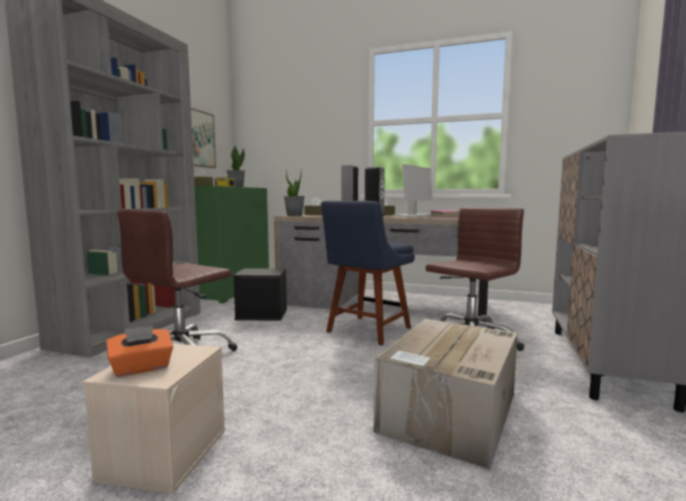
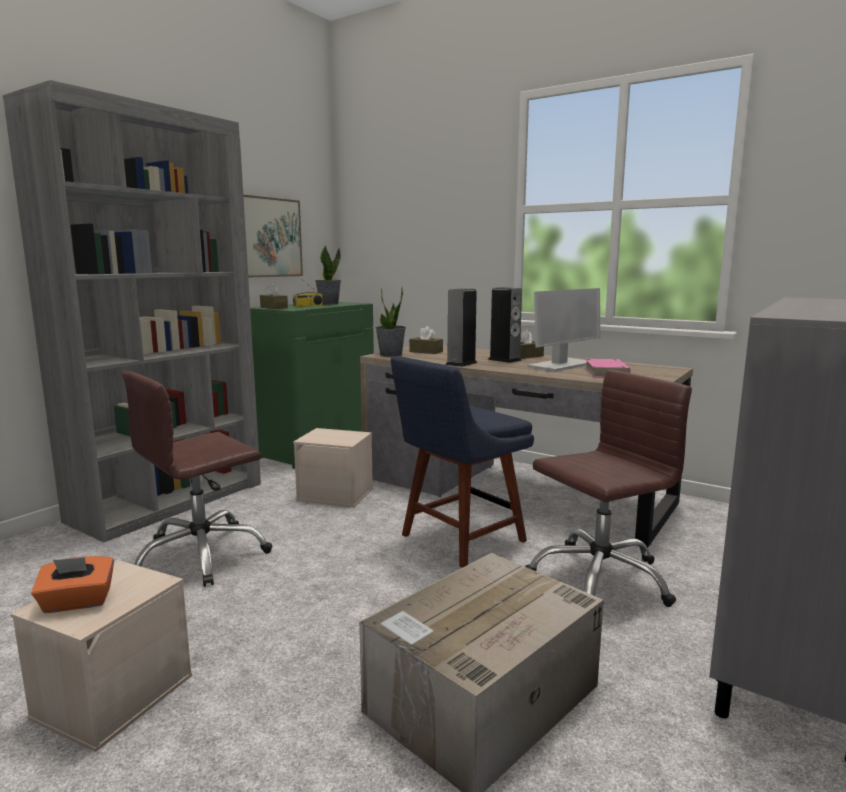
camera: 15 degrees right, 5 degrees up
black storage box [233,268,287,321] -> beige storage box [293,428,373,507]

